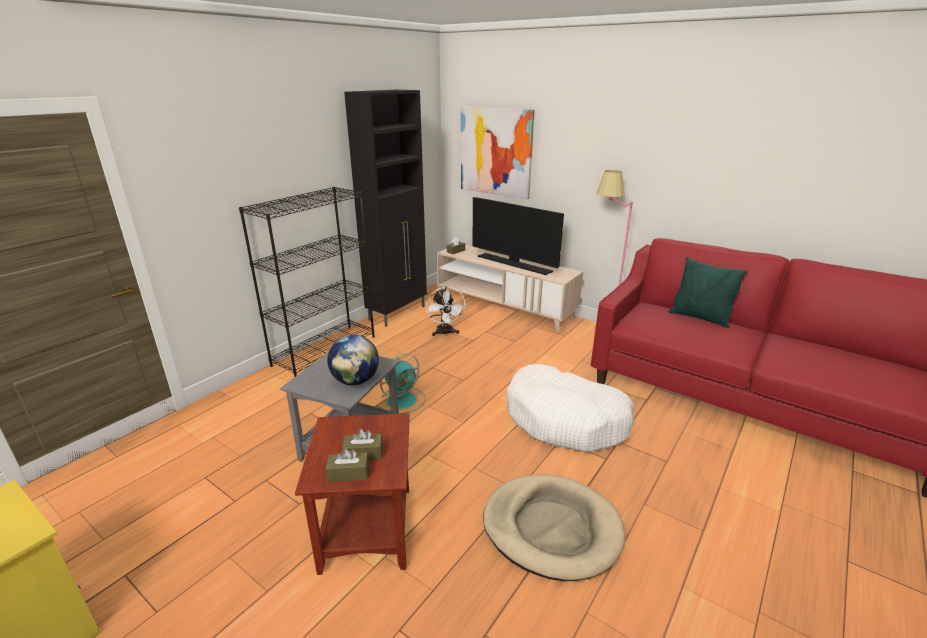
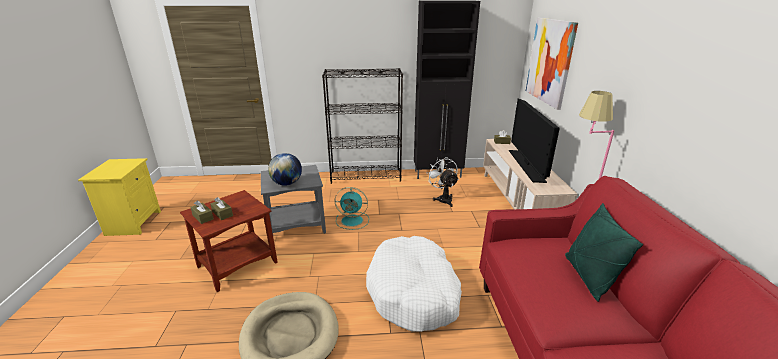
camera: 50 degrees right, 0 degrees up
white fan [426,286,466,336] -> white fan turned 120 degrees clockwise [426,157,459,207]

